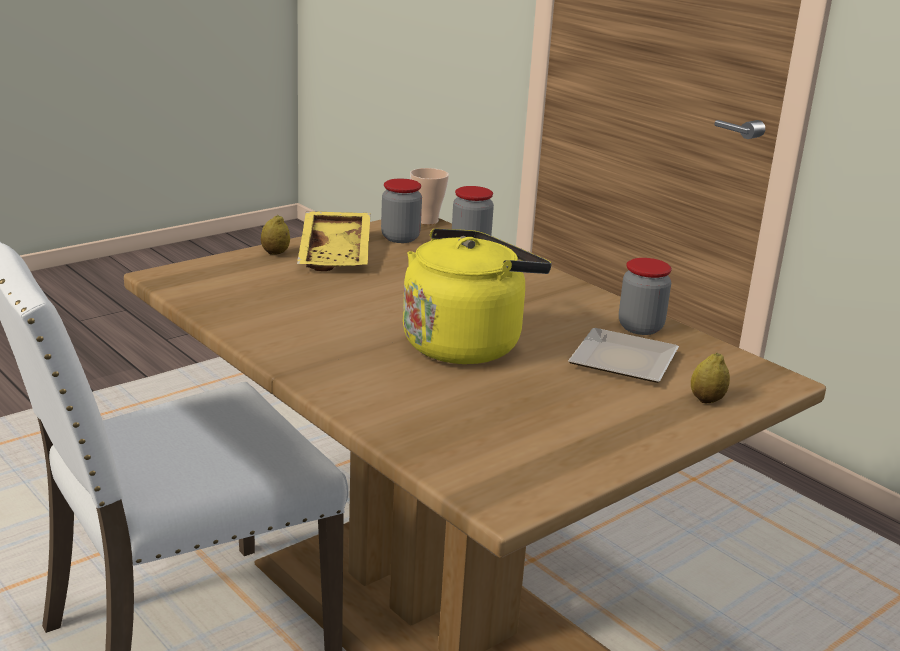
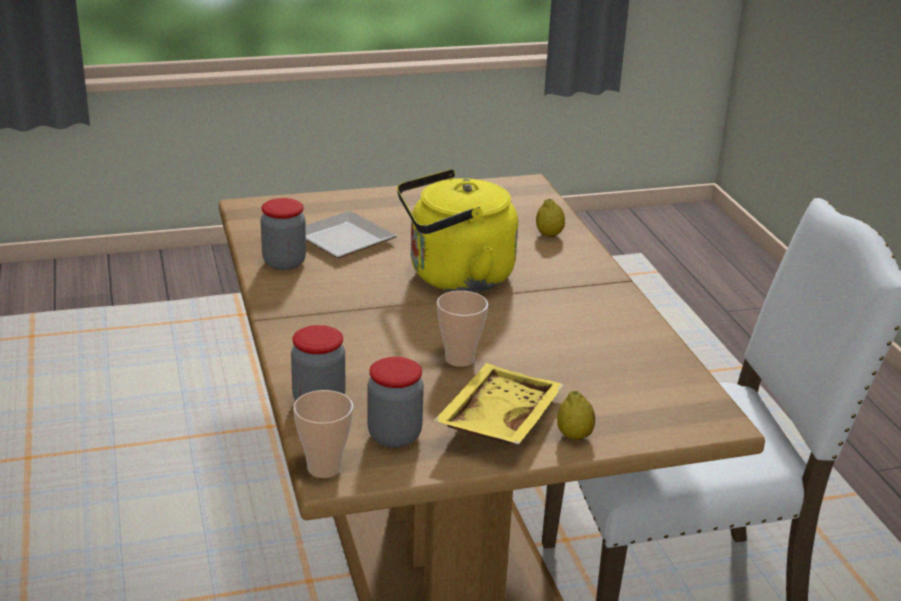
camera: 155 degrees left, 5 degrees up
lemon [691,352,730,403] -> lemon moved to [536,199,565,237]
none -> cup [437,291,488,367]

